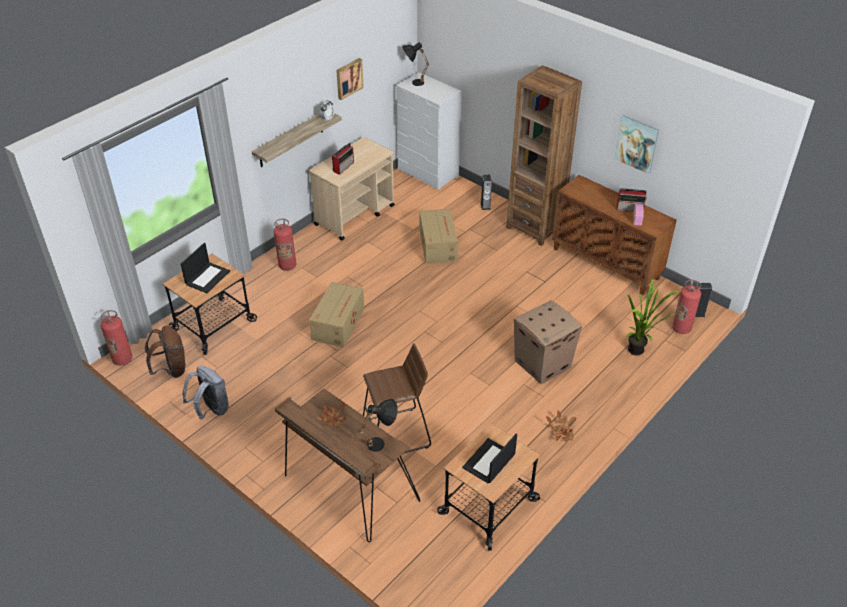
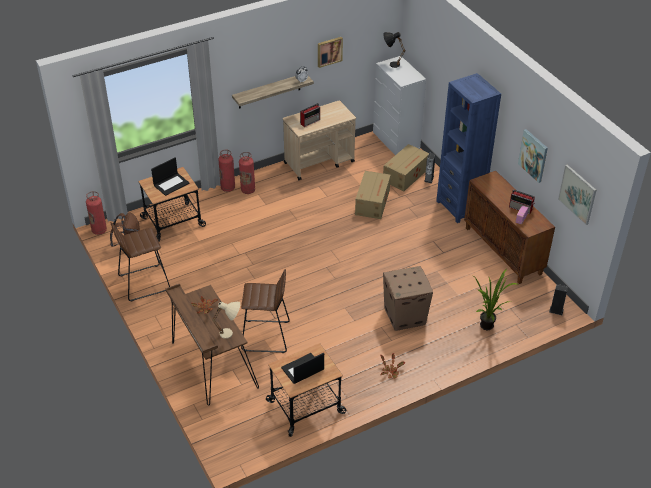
camera: 20 degrees right, 0 degrees up
grey backpack [183,366,229,420] -> brown stool [111,222,170,302]
cardboard box [309,282,364,348] -> cardboard box moved to [383,144,429,191]
black table lamp [359,399,398,452] -> beige table lamp [212,301,240,339]
brown bookcase [506,65,582,246] -> blue bookcase [436,73,501,223]
fire extinguisher [672,280,701,334] -> fire extinguisher moved to [219,150,235,192]
none -> picture [558,165,596,225]

